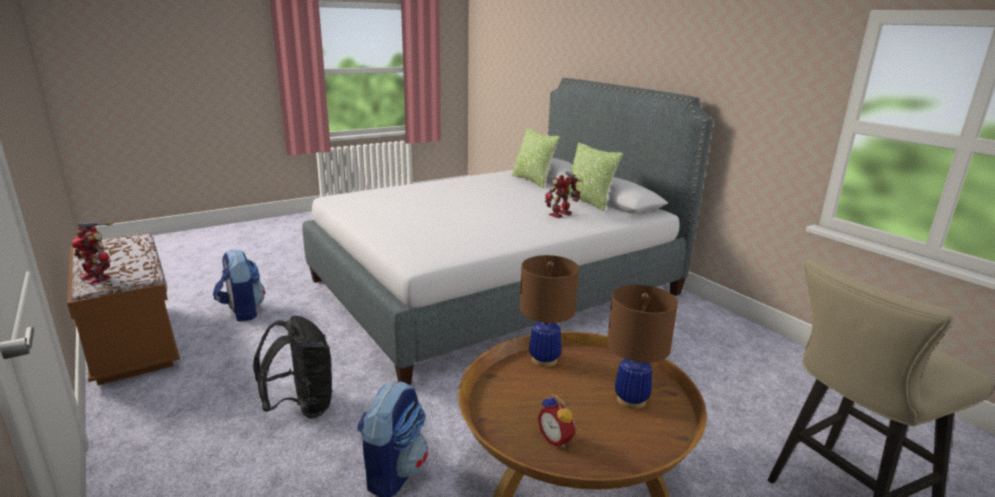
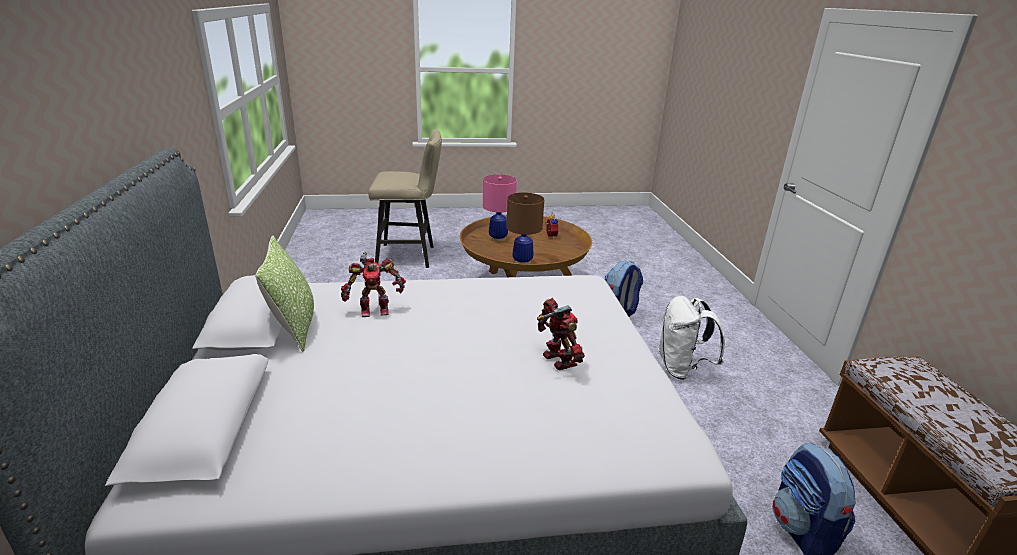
camera: 155 degrees left, 5 degrees up
toy robot [72,222,113,284] -> toy robot moved to [537,298,585,370]
black backpack [253,316,333,419] -> white backpack [658,296,725,380]
pillow [512,128,560,188] -> none
brown table lamp [607,285,678,409] -> pink table lamp [483,175,517,242]

